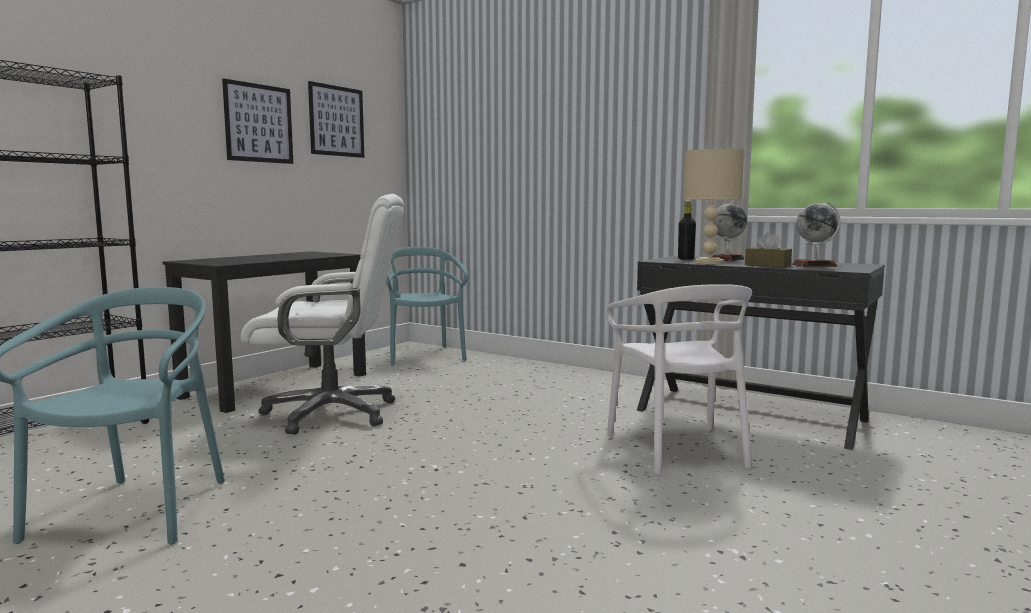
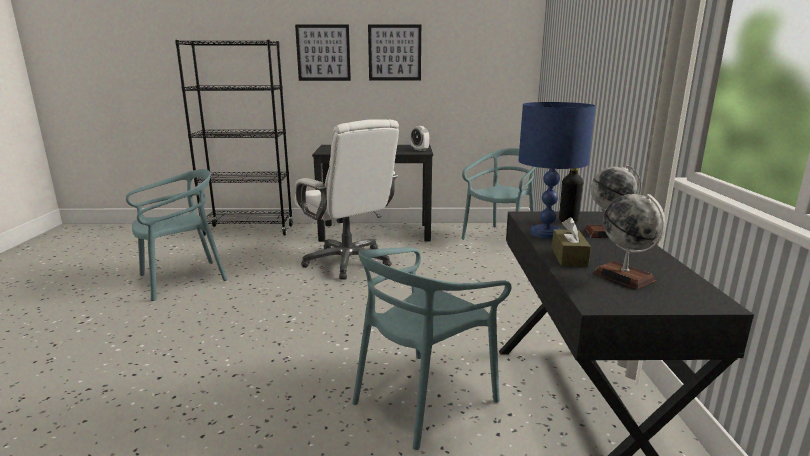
camera: 55 degrees right, 10 degrees up
picture [308,81,364,158] -> picture moved to [295,25,351,81]
white chair [606,284,752,475] -> turquoise chair [352,247,512,450]
beige table lamp [683,149,744,264] -> blue table lamp [518,102,595,239]
none -> alarm clock [411,126,430,151]

